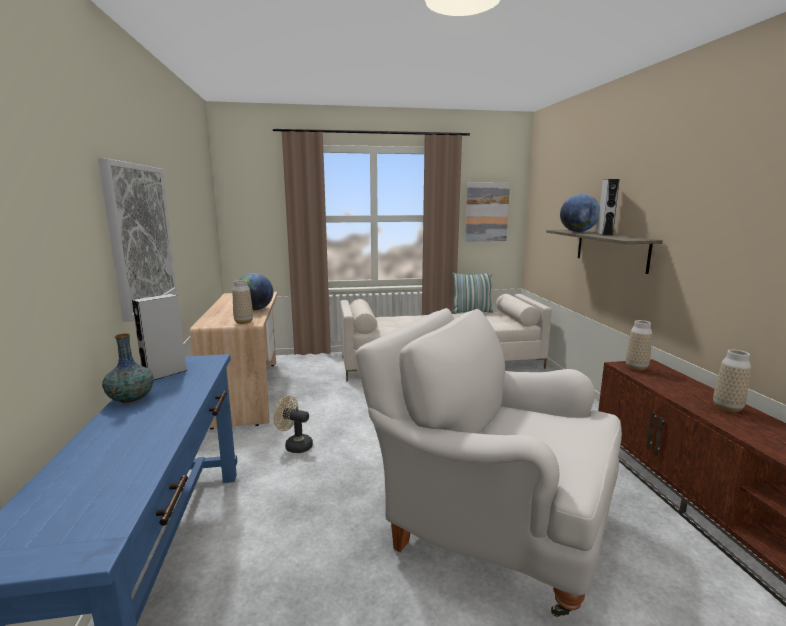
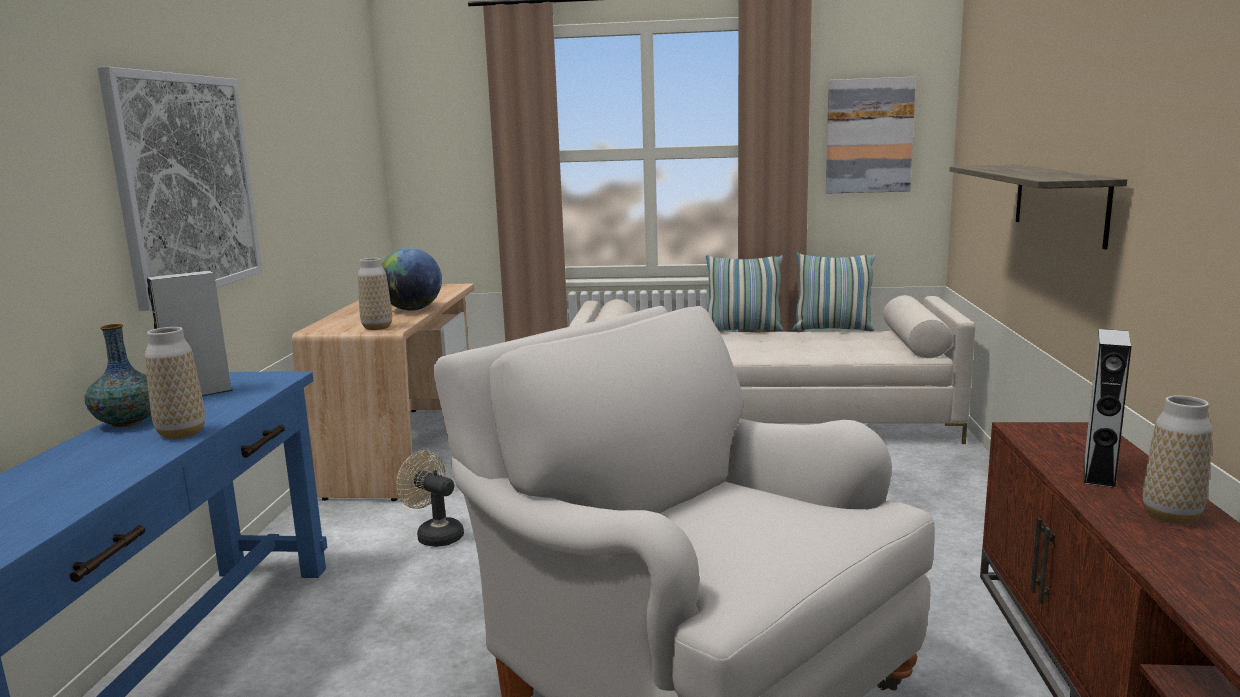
camera: 15 degrees right, 0 degrees up
globe [560,194,600,232] -> none
grey speaker [597,179,620,236] -> grey speaker moved to [1084,329,1132,488]
vase [626,320,652,371] -> vase moved to [145,327,205,439]
none -> pillow [706,255,783,331]

